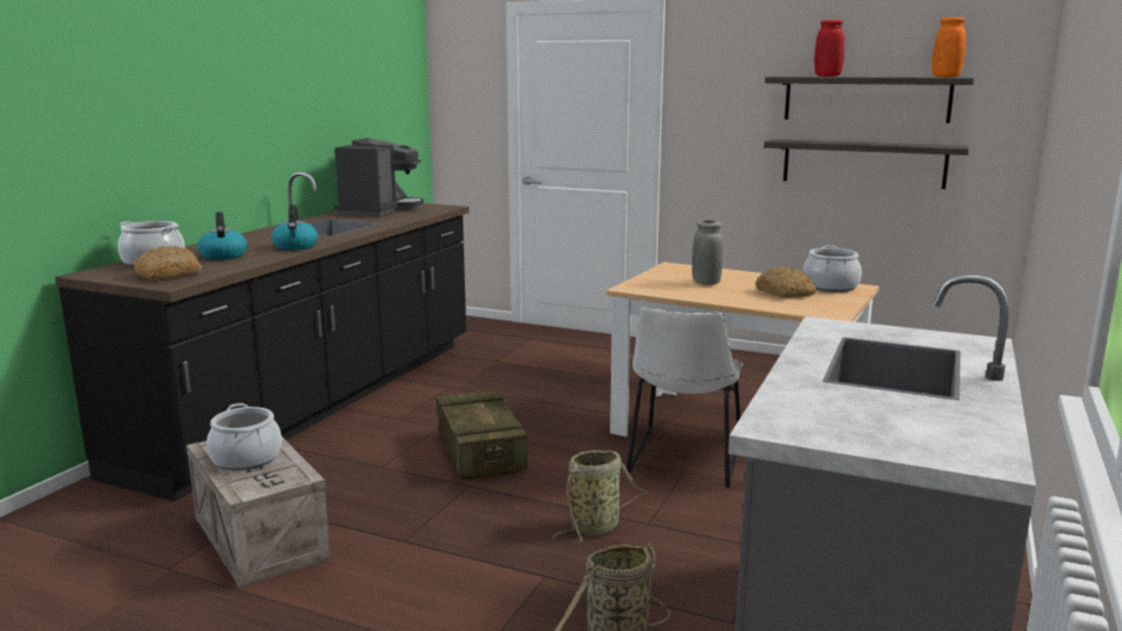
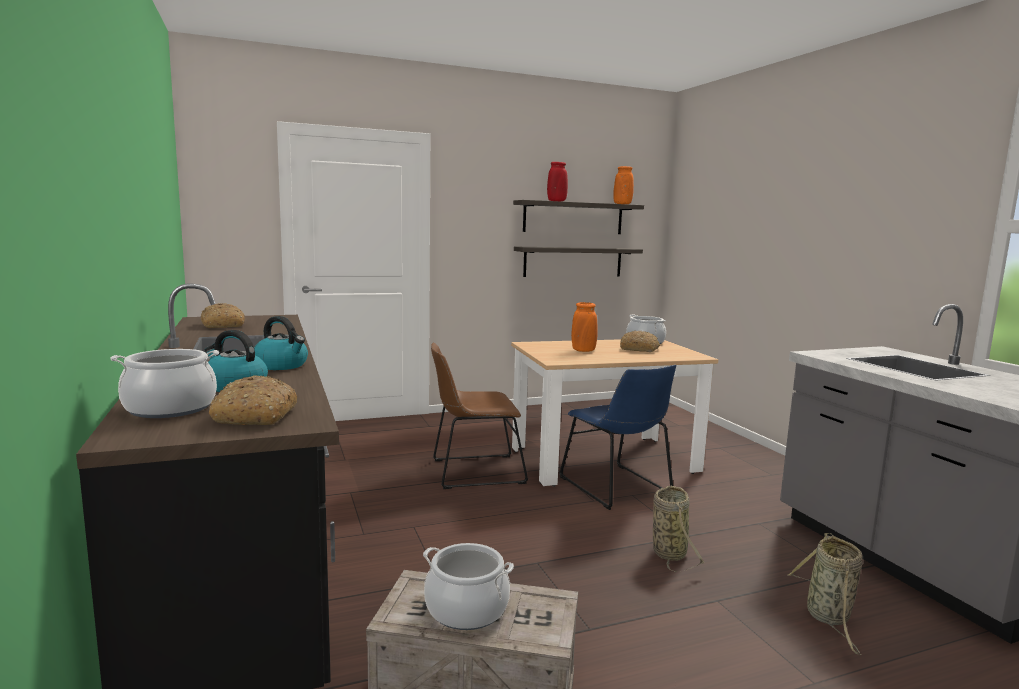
camera: 45 degrees left, 5 degrees down
coffee machine [334,138,424,216] -> bread [201,303,245,328]
crate [436,390,528,480] -> none
white chair [626,307,743,488] -> blue chair [559,365,676,510]
grey vase [692,220,723,285] -> orange vase [571,302,598,352]
none -> brown chair [431,343,528,489]

